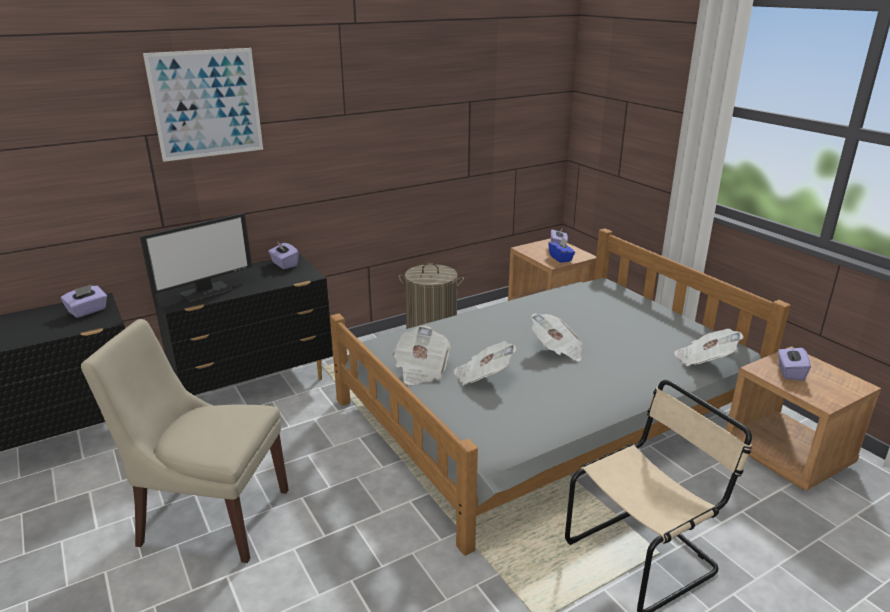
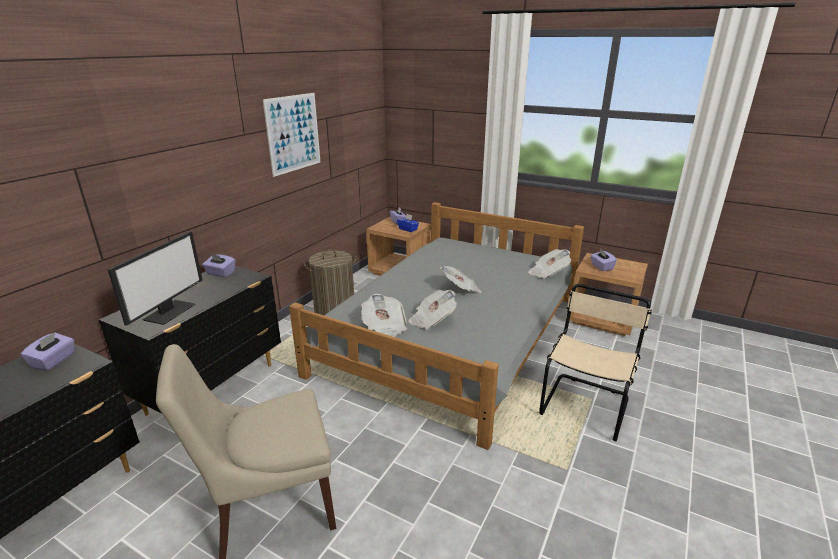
camera: 30 degrees left, 0 degrees up
picture [143,48,263,162] -> picture moved to [263,93,320,177]

